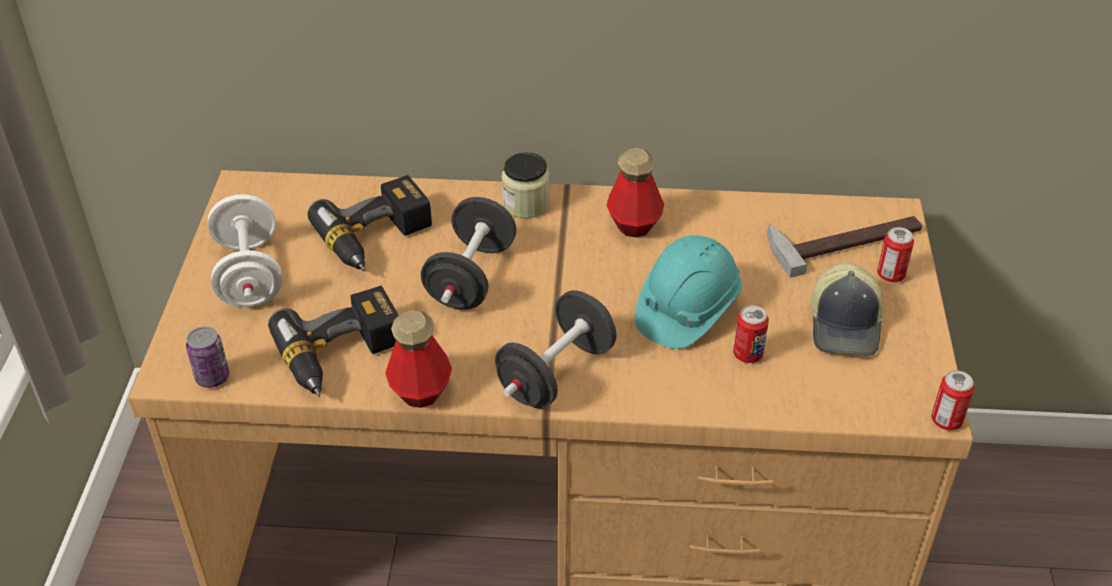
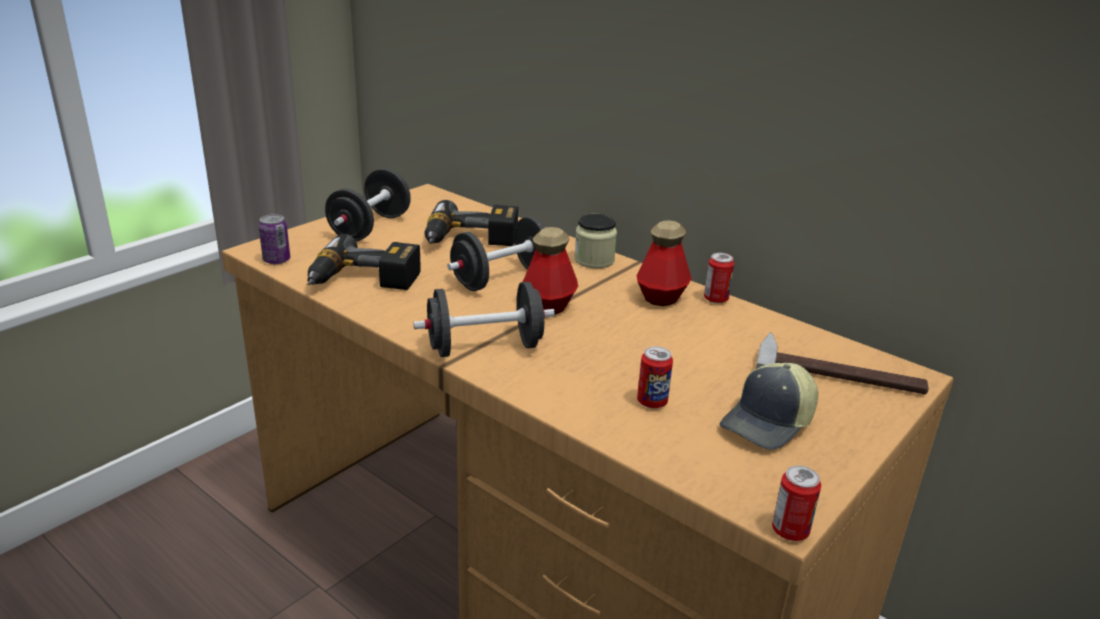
camera: 35 degrees right, 15 degrees down
white dumbbell [208,194,283,307] -> black dumbbell [325,168,411,241]
bottle [385,310,452,408] -> bottle moved to [523,227,578,314]
turquoise hard hat [635,235,742,349] -> none
can [877,227,914,282] -> can moved to [704,253,734,304]

